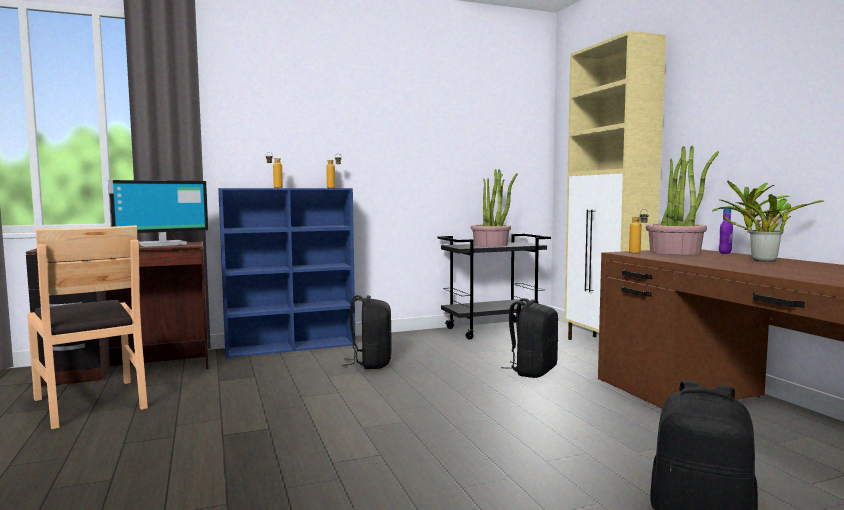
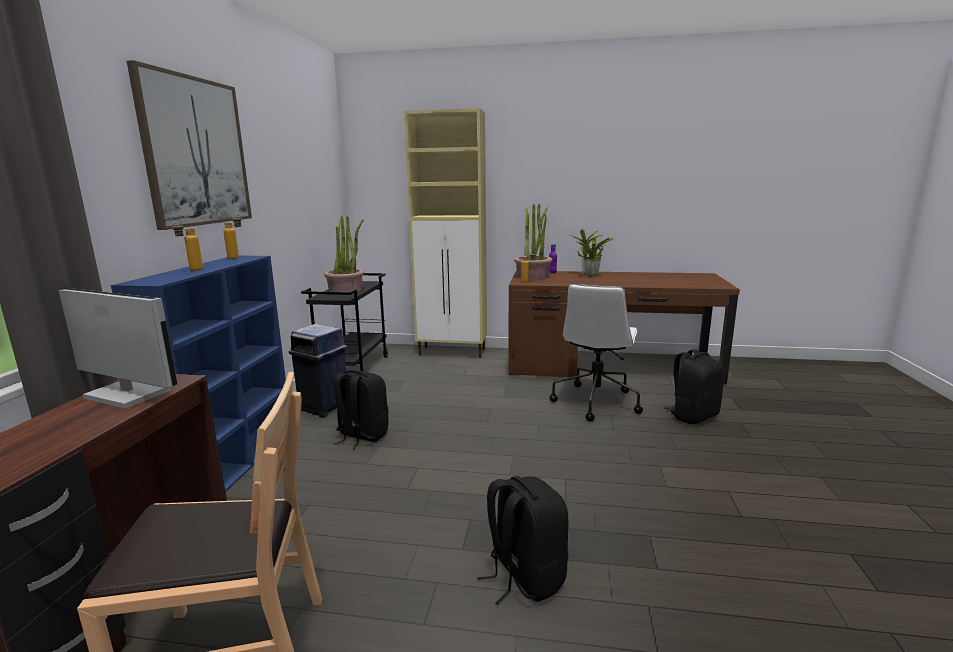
camera: 60 degrees left, 10 degrees up
monitor [108,180,208,247] -> monitor turned 60 degrees counterclockwise [59,288,178,409]
black backpack [501,298,558,378] -> black backpack moved to [477,476,568,605]
none -> picture [127,60,252,230]
none -> blue trash can [289,324,347,418]
none -> white office chair [550,284,643,422]

